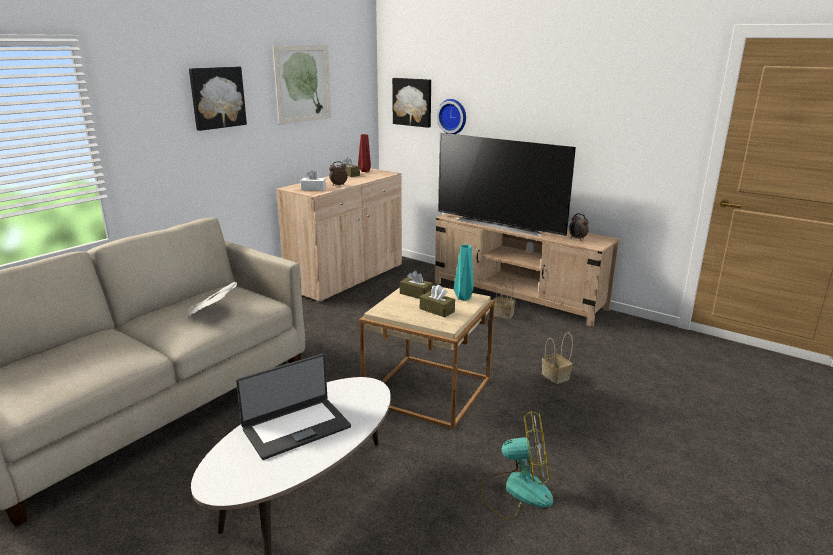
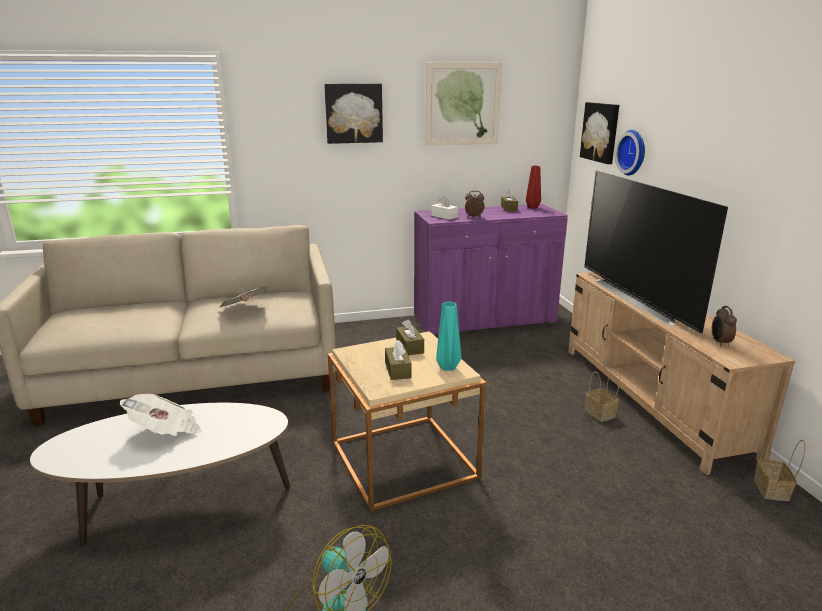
camera: 40 degrees right, 0 degrees up
laptop [236,354,351,460] -> newspaper [120,394,202,436]
beige cabinet [276,168,402,303] -> purple cabinet [414,204,568,335]
basket [542,332,573,384] -> basket moved to [754,437,805,501]

